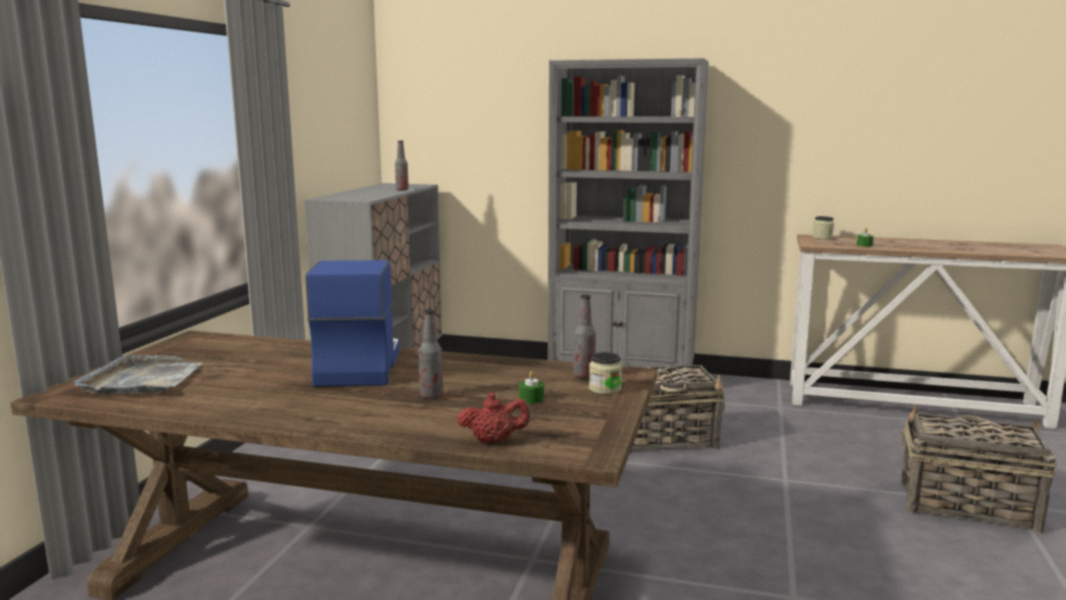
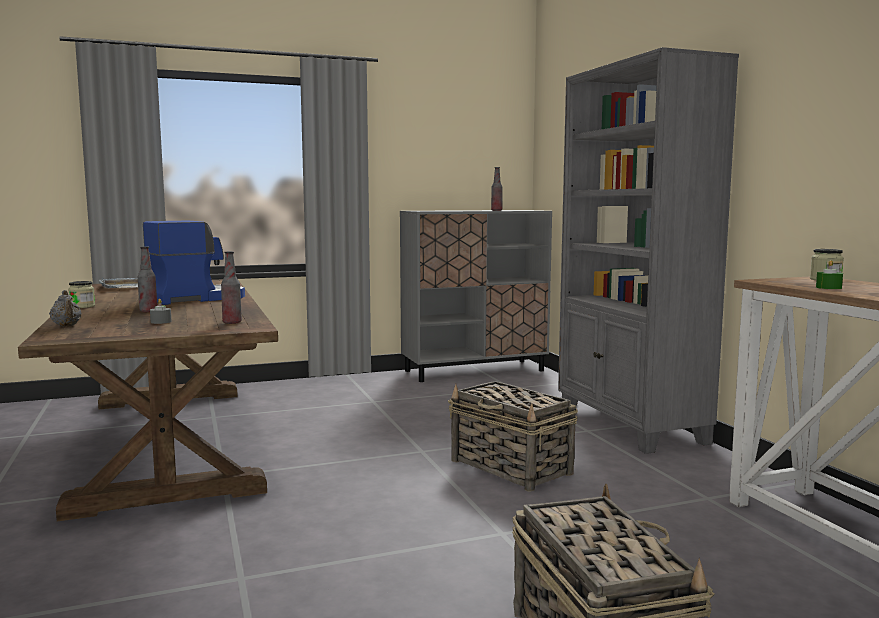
camera: 55 degrees right, 5 degrees down
red teapot [457,393,531,444] -> grey teapot [49,290,81,326]
green candle [519,371,544,404] -> grey candle [150,299,172,324]
jar [589,352,622,395] -> jar moved to [68,281,95,308]

